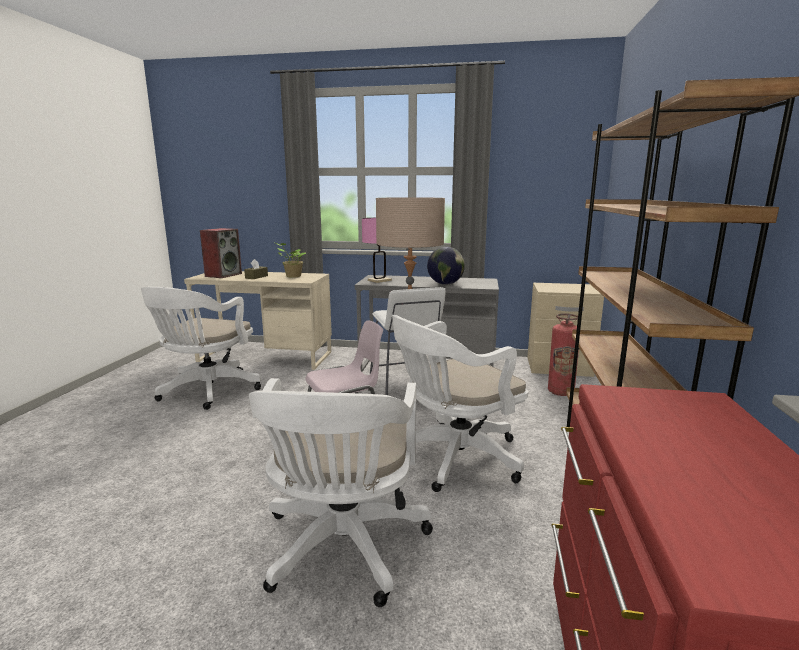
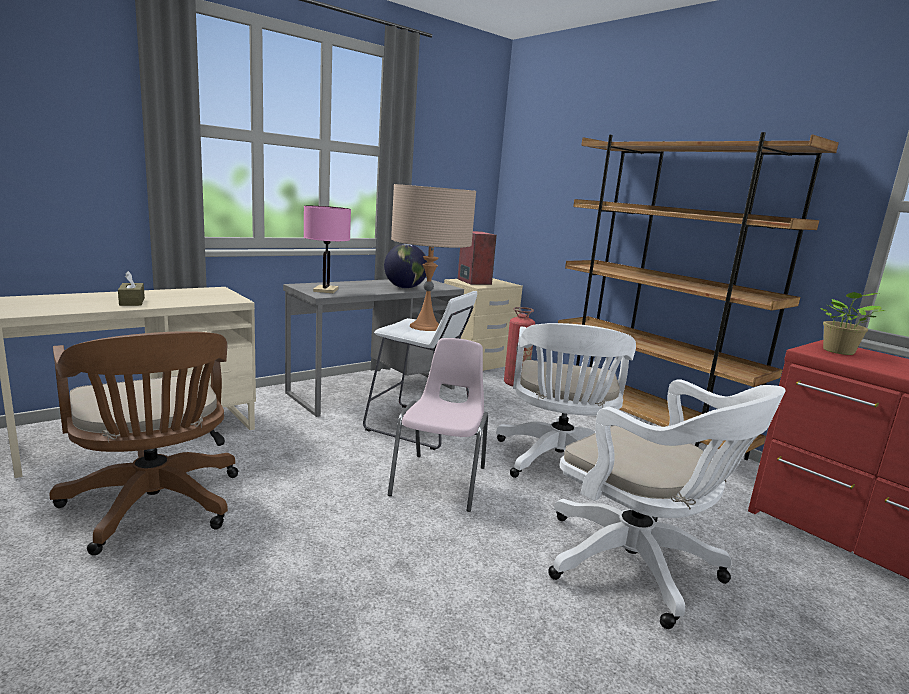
camera: 50 degrees left, 0 degrees up
white office chair [141,287,261,410] -> brown office chair [50,331,238,555]
speaker [200,228,242,278] -> speaker moved to [458,231,497,285]
potted plant [276,243,306,278] -> potted plant moved to [821,292,887,355]

